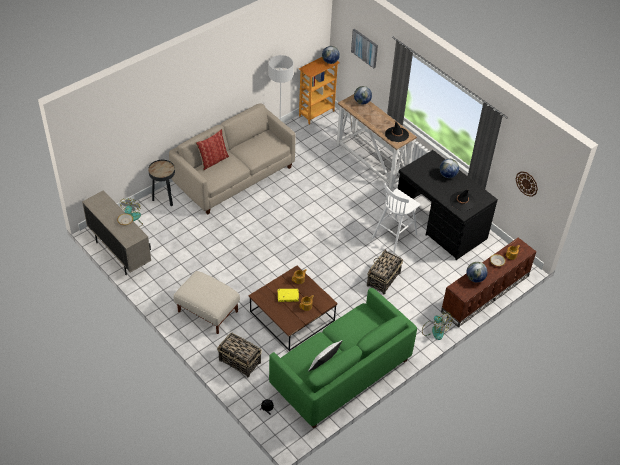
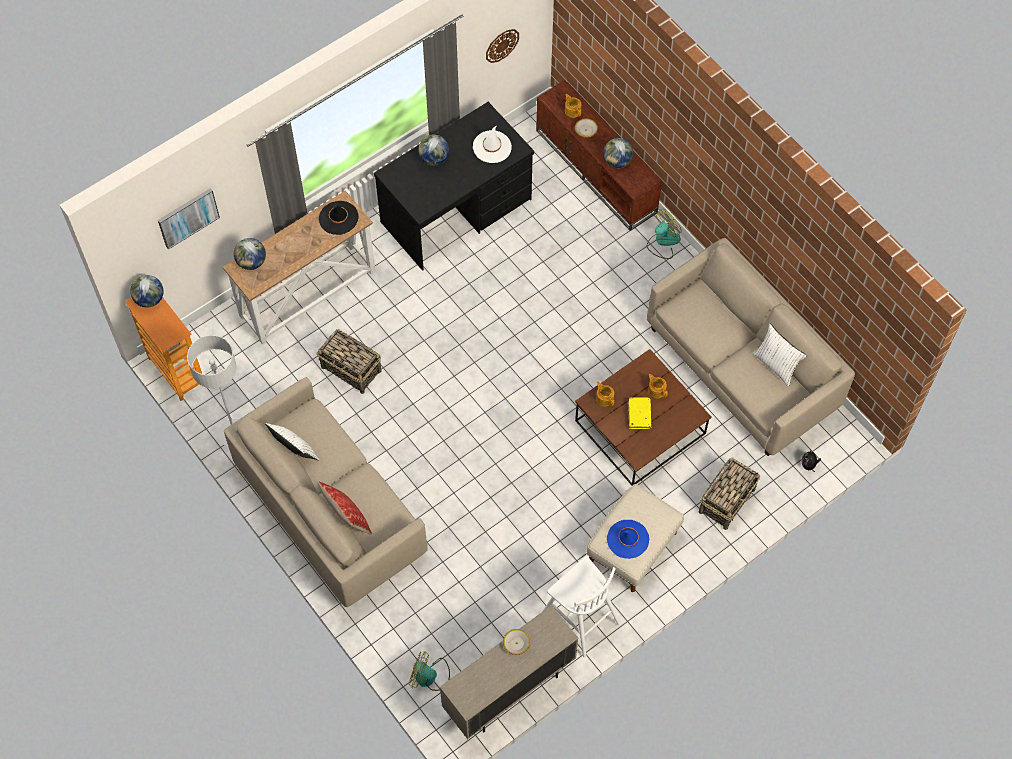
camera: 85 degrees left, 15 degrees up
black side table [148,160,175,206] -> none
green sofa [269,288,417,428] -> beige sofa [647,238,855,456]
basket [367,249,403,294] -> basket moved to [317,329,382,394]
white stool [372,183,420,253] -> white stool moved to [542,556,621,658]
black hat [450,189,475,211] -> white hat [473,126,512,163]
none -> white pillow [265,423,319,460]
none -> blue hat [607,520,649,559]

